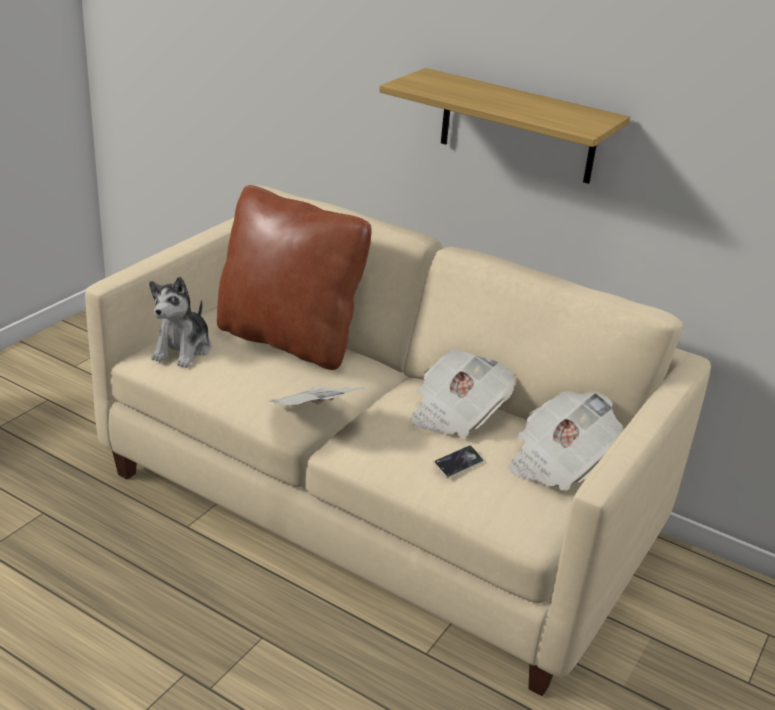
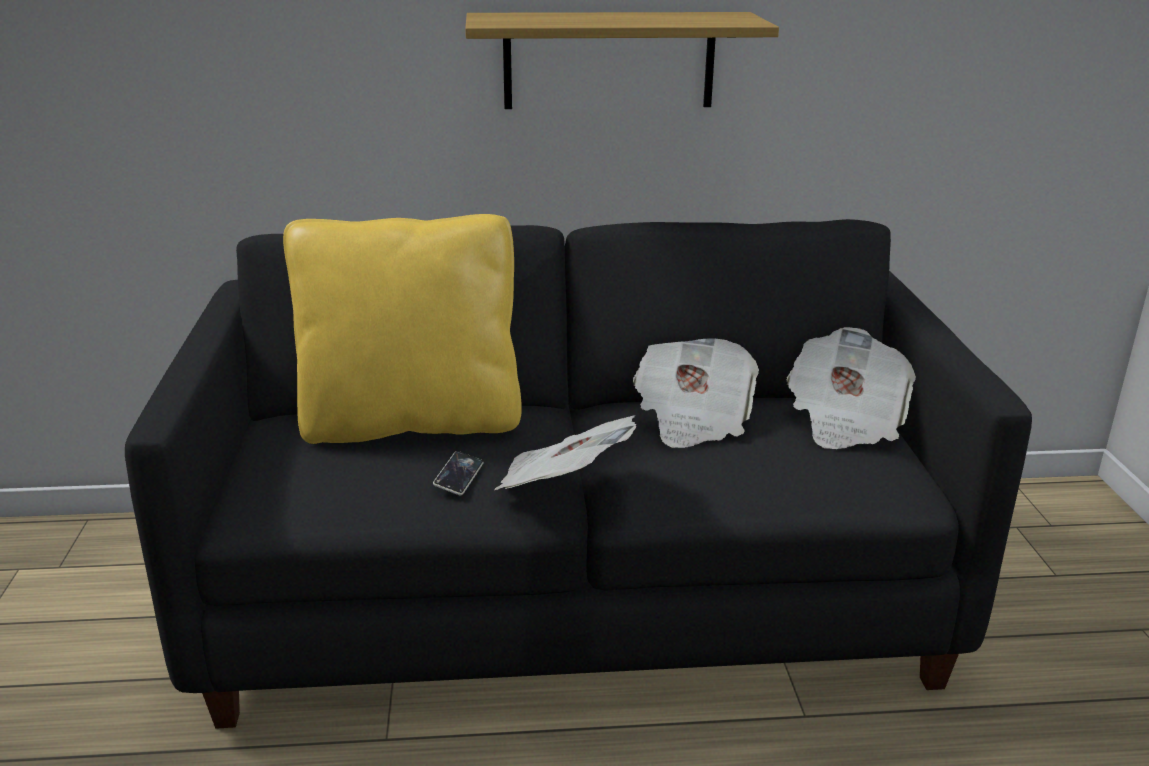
camera: 35 degrees left, 5 degrees down
beige sofa [85,185,711,696] -> black sofa [125,219,1032,729]
plush toy [149,276,211,368] -> none
brown pillow [217,185,372,370] -> yellow pillow [283,214,522,444]
phone [434,445,484,478] -> phone moved to [433,451,484,495]

